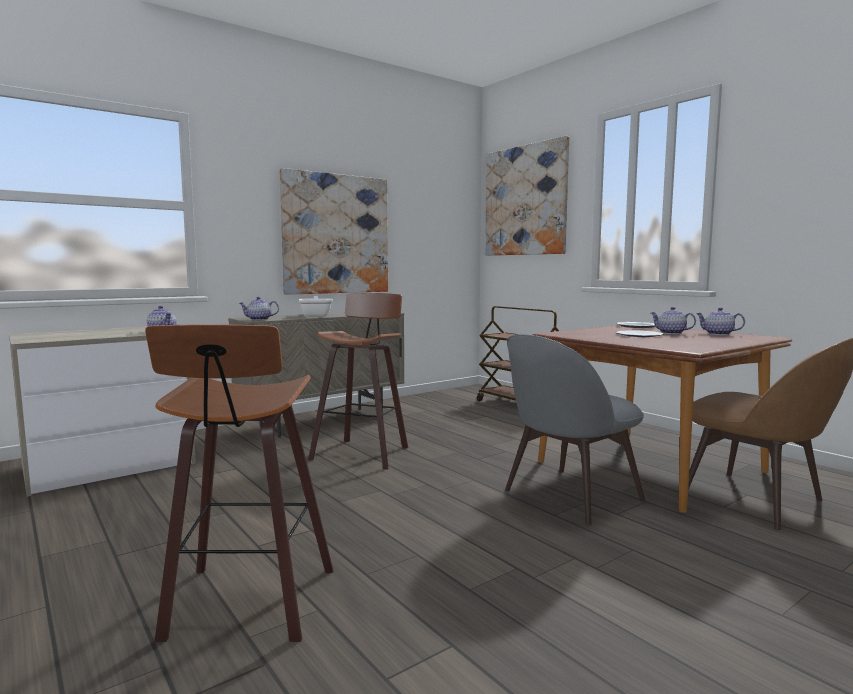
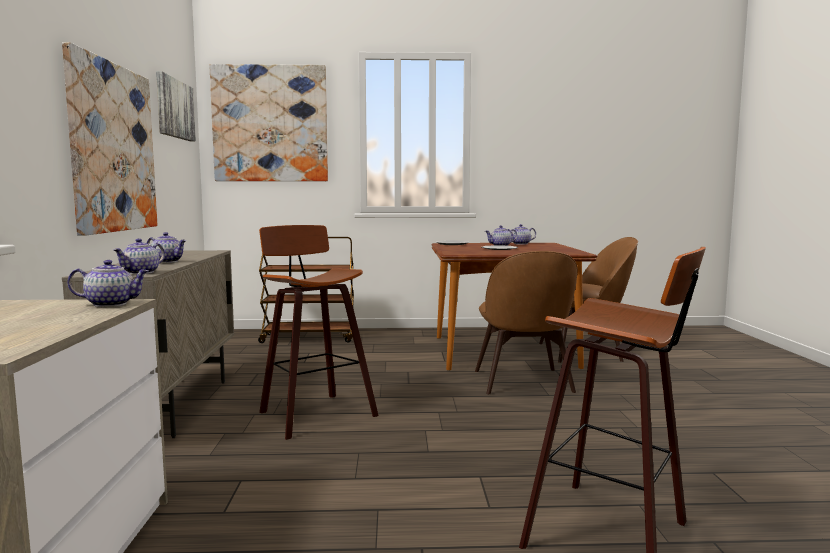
camera: 55 degrees left, 0 degrees up
frying pan [299,296,333,317] -> teapot [147,232,186,263]
grey chair [505,334,645,526] -> brown chair [475,251,578,394]
none -> picture [156,71,196,142]

